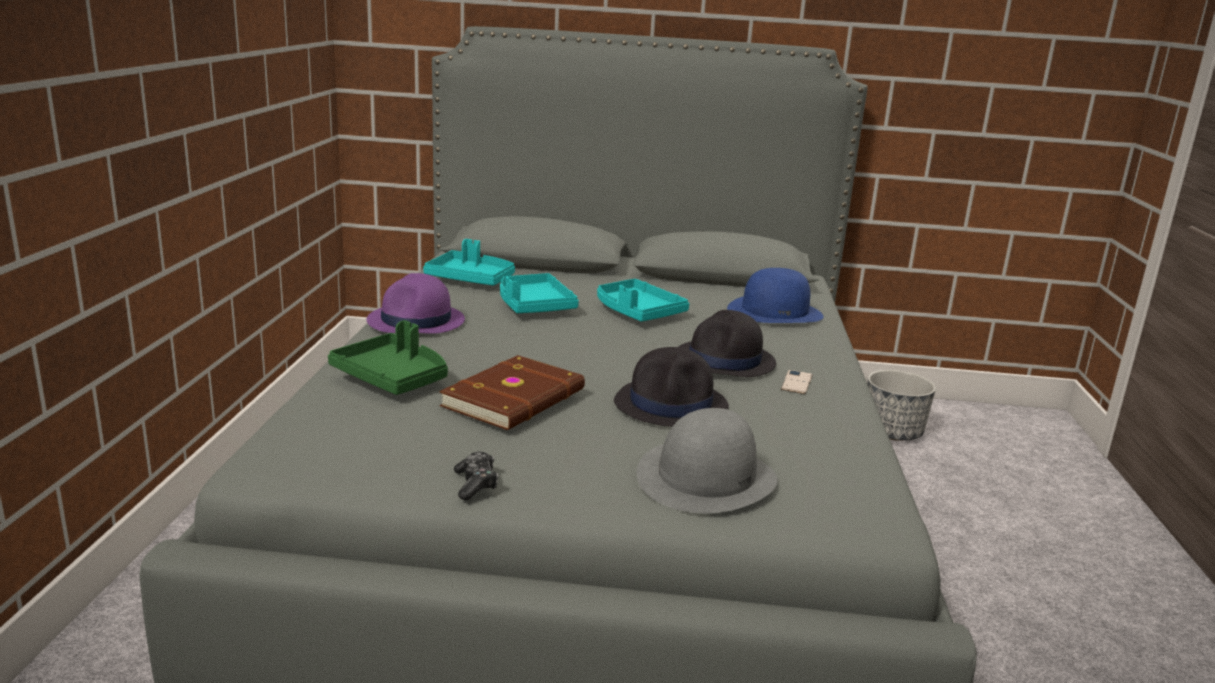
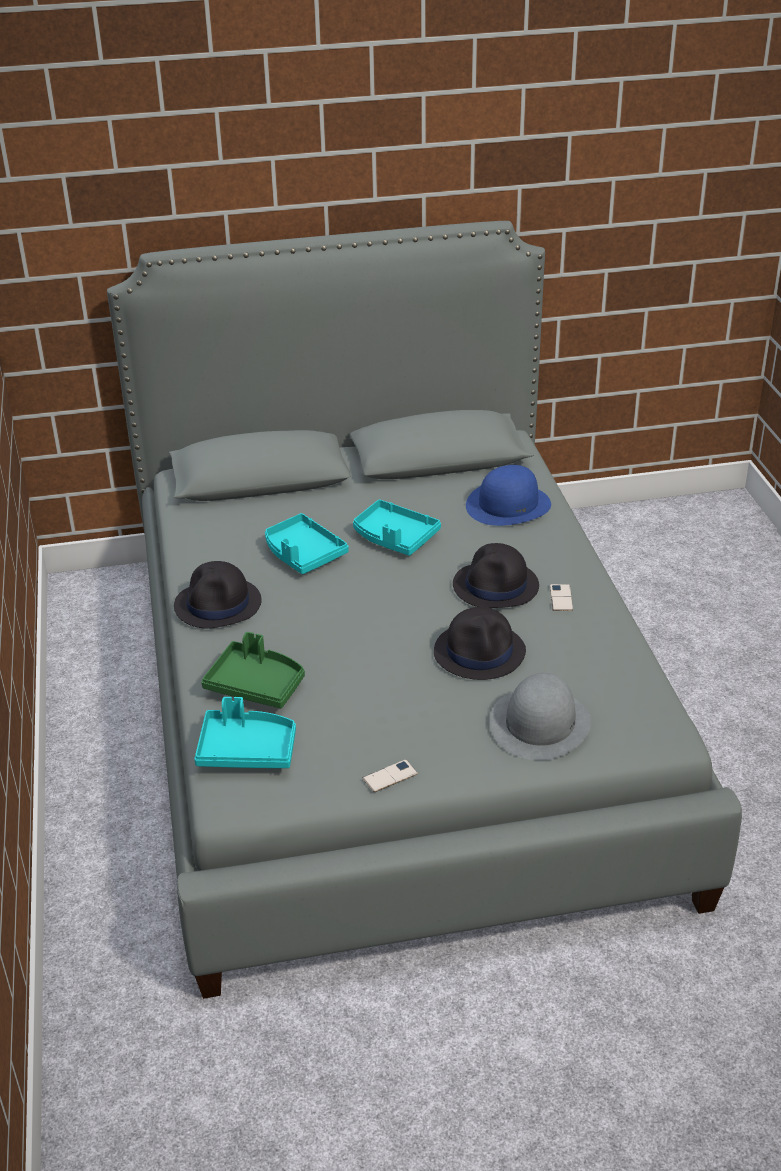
camera: 15 degrees left, 15 degrees up
purple hat [367,273,465,334] -> black hat [174,561,262,629]
turquoise tray [423,239,515,286] -> turquoise tray moved to [194,697,296,768]
brown book [439,355,585,430] -> none
game controller [454,452,499,500] -> phone [363,760,418,792]
planter [867,370,936,441] -> none

